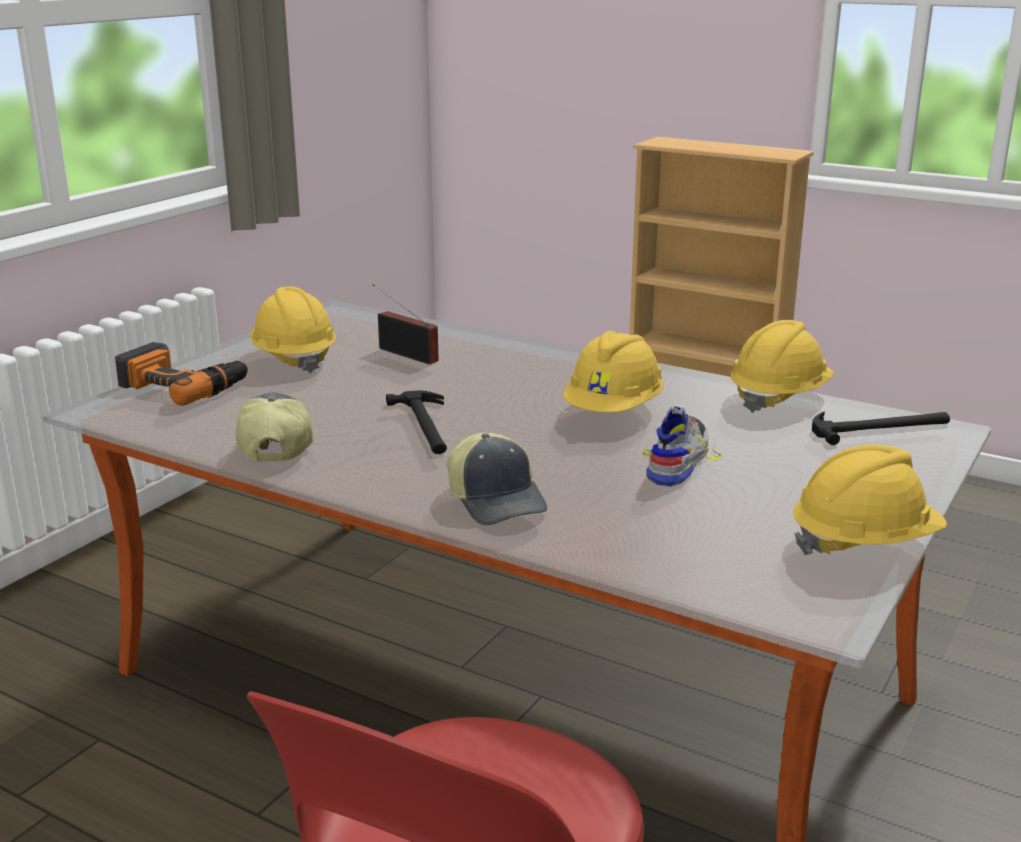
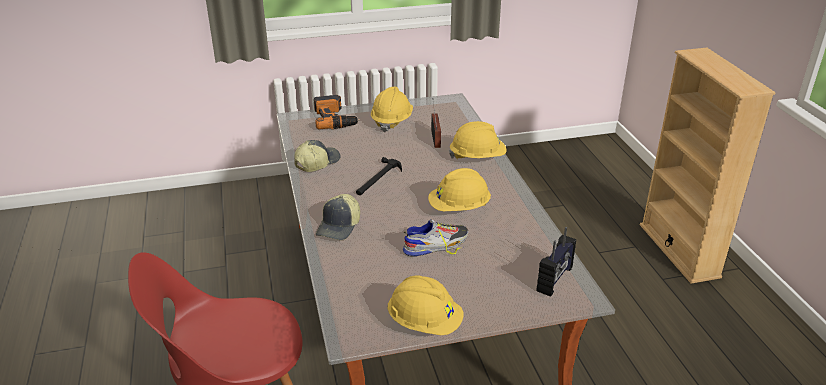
camera: 45 degrees right, 10 degrees up
yellow hard hat [731,320,834,413] -> yellow hard hat moved to [449,121,507,159]
hammer [812,412,950,445] -> radio [537,227,576,297]

